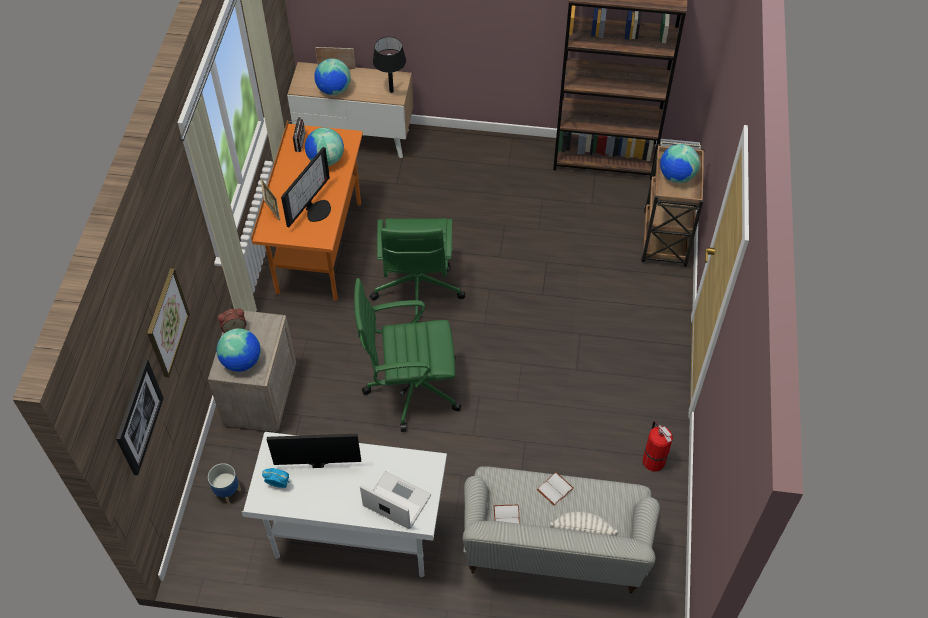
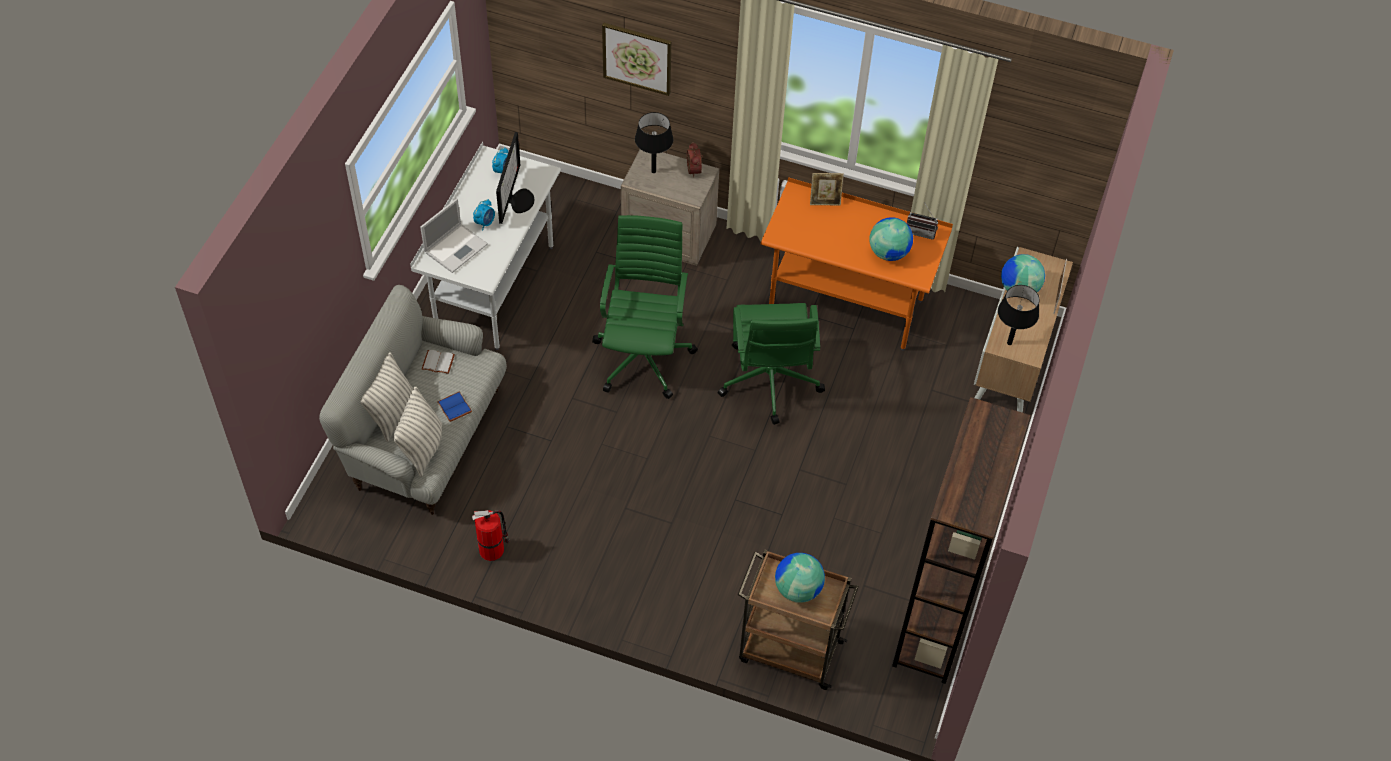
camera: 100 degrees right, 0 degrees up
picture [116,359,164,475] -> none
planter [208,463,241,505] -> none
globe [216,328,261,372] -> black table lamp [635,112,673,173]
monitor [281,147,331,227] -> none
green office chair [370,218,465,323] -> green office chair turned 105 degrees counterclockwise [718,303,825,425]
white book [537,472,574,506] -> blue book [437,392,472,422]
none -> pillow [394,386,442,477]
none -> alarm clock [473,199,495,230]

